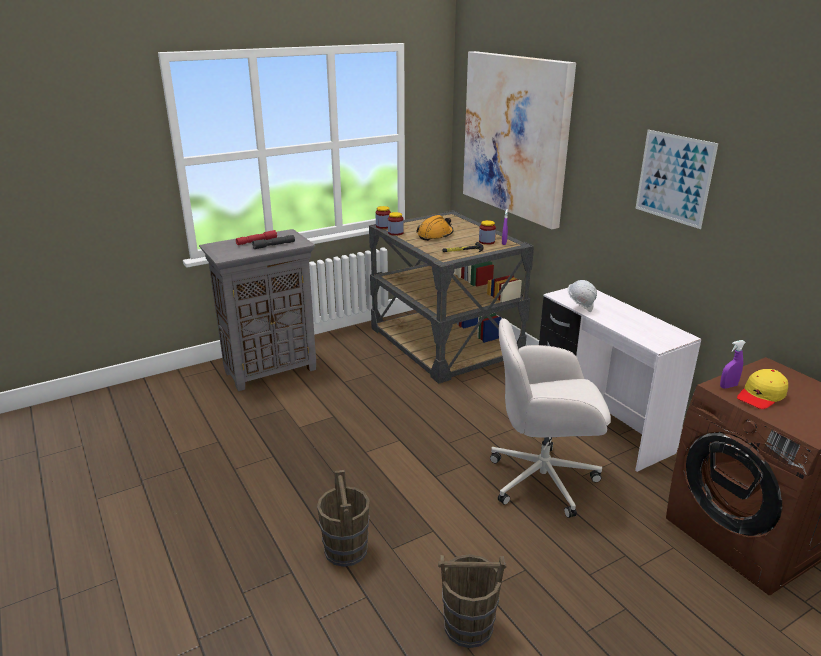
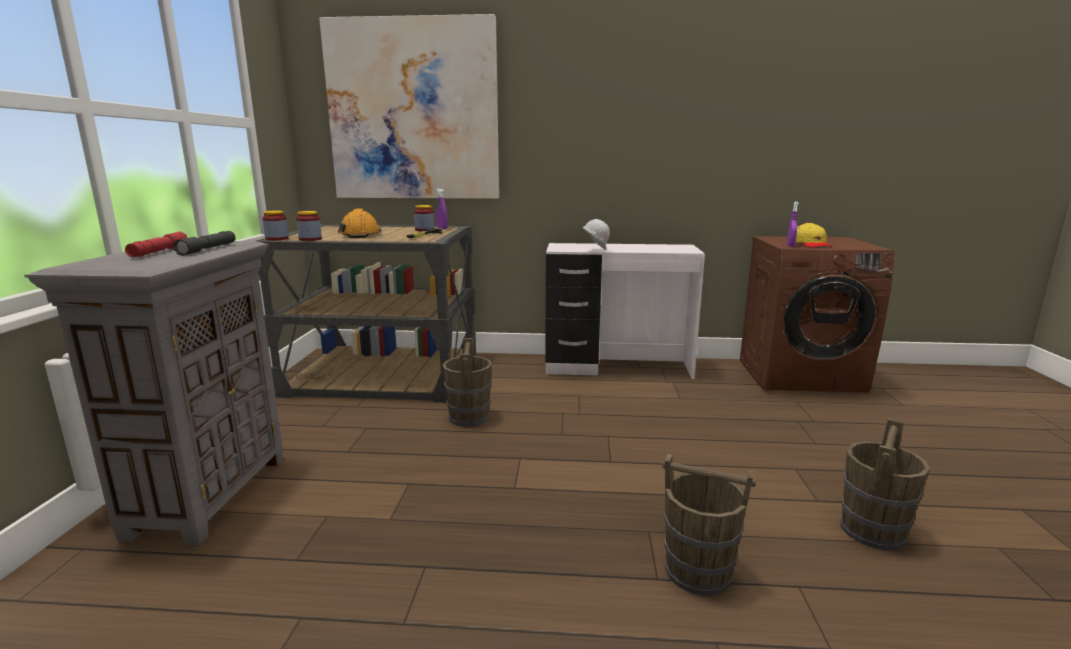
camera: 55 degrees left, 10 degrees down
white office chair [490,318,611,518] -> none
picture [635,130,718,229] -> none
none -> brown bucket [442,338,492,427]

